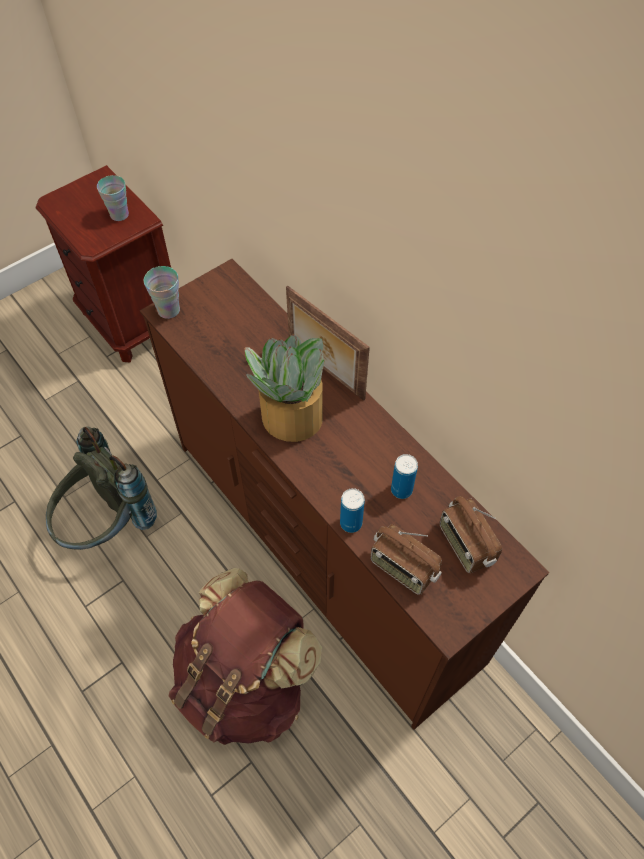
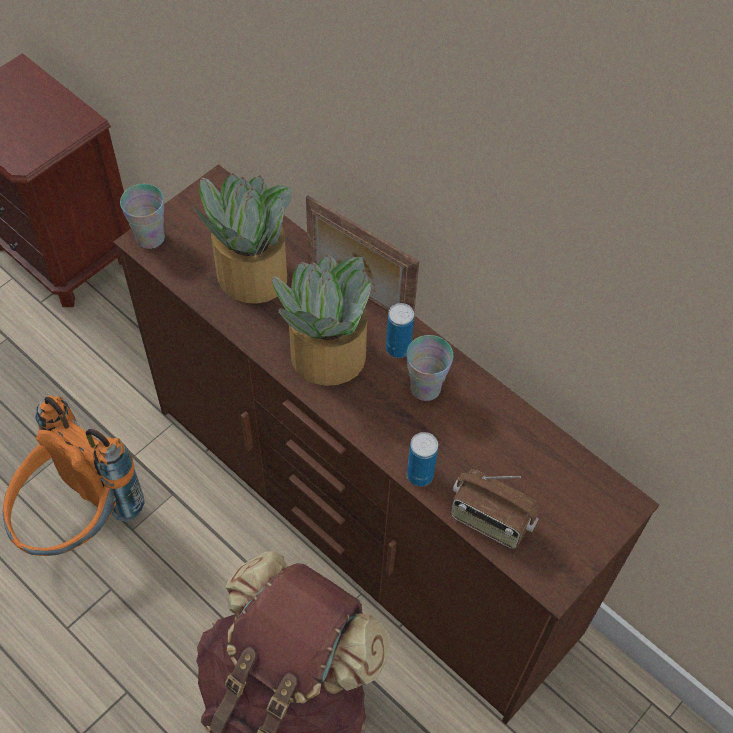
camera: 10 degrees left, 0 degrees up
grey backpack [46,426,157,550] -> orange backpack [3,396,145,556]
cup [97,175,129,221] -> cup moved to [406,335,453,401]
can [391,454,418,499] -> can moved to [386,303,414,358]
radio [440,496,502,574] -> none
none -> potted plant [193,173,291,304]

